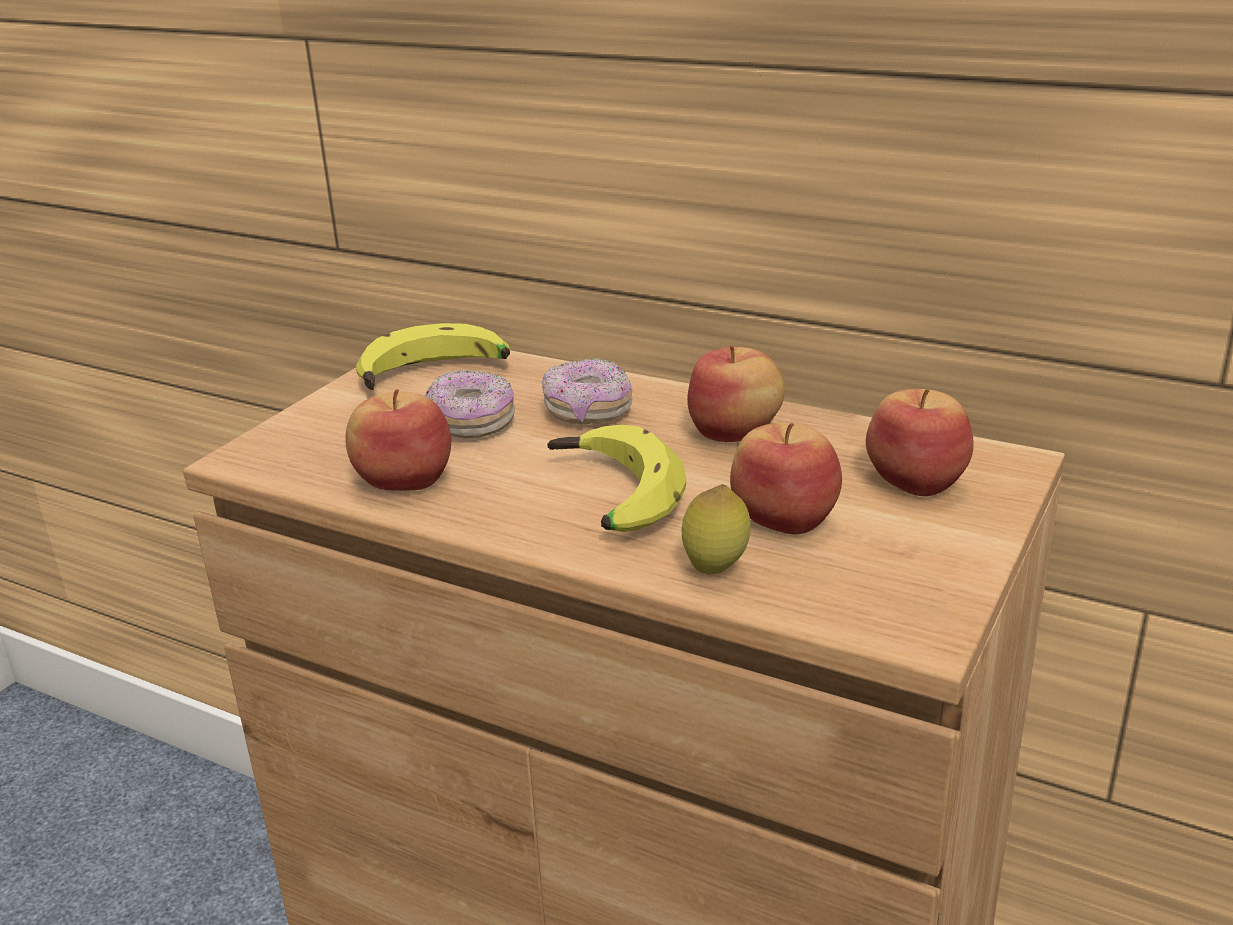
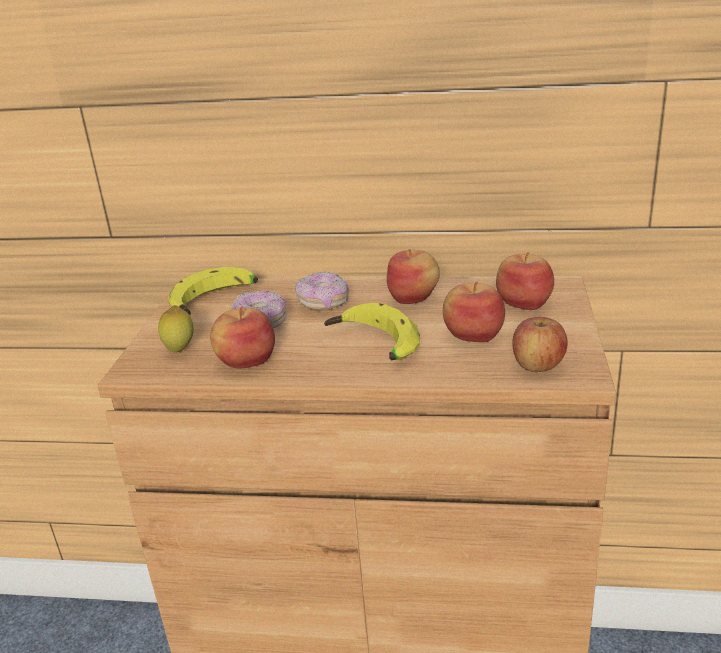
camera: 20 degrees left, 0 degrees up
lemon [682,484,750,575] -> lemon moved to [158,305,194,352]
none -> apple [512,317,568,372]

